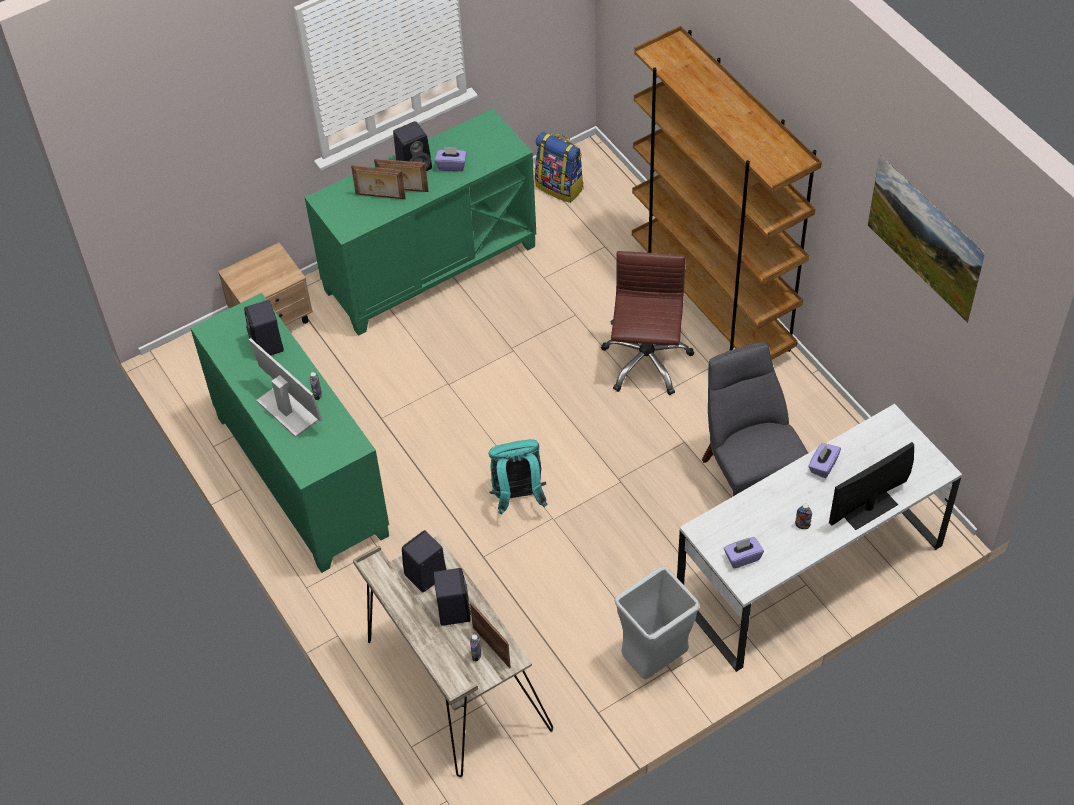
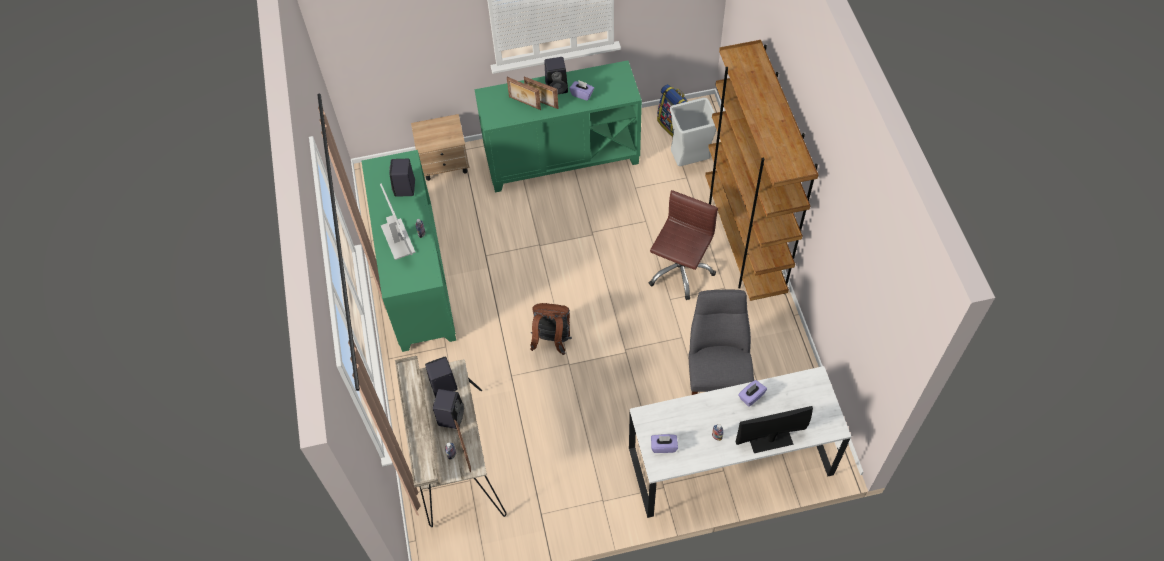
camera: 20 degrees right, 5 degrees up
turquoise backpack [489,439,547,515] -> brown backpack [530,303,572,355]
grey trash can [614,567,700,679] -> grey trash can moved to [670,98,716,166]
picture [868,155,985,323] -> none

